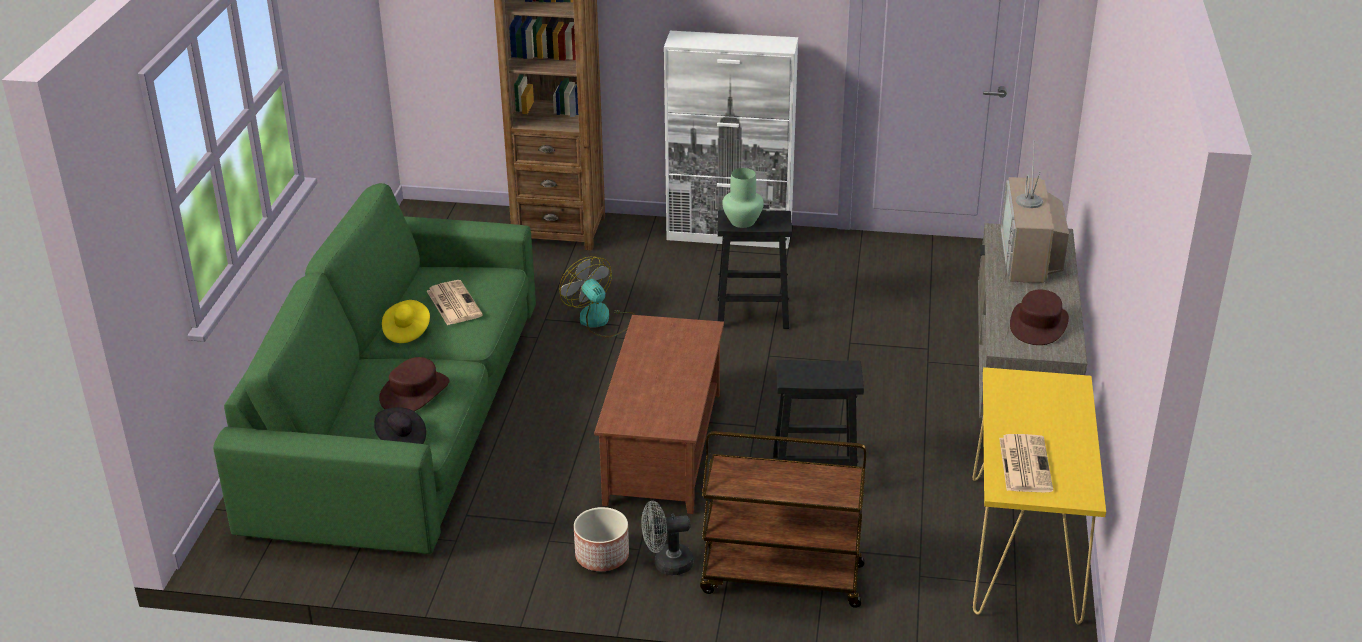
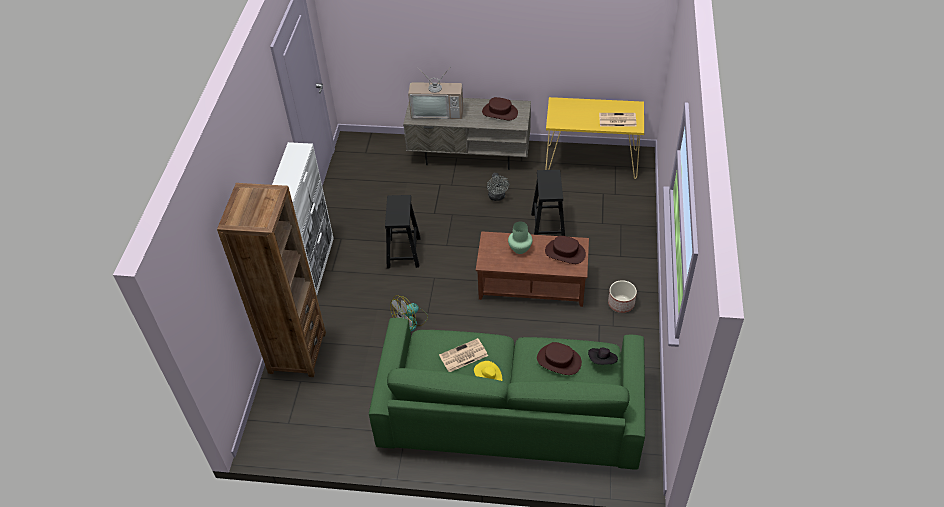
camera: 90 degrees left, 15 degrees up
grey fan [641,501,693,575] -> grey fan moved to [487,173,509,201]
brown cart [700,431,867,608] -> none
green vase [722,168,764,228] -> green vase moved to [508,222,533,254]
none -> brown hat [545,236,586,264]

